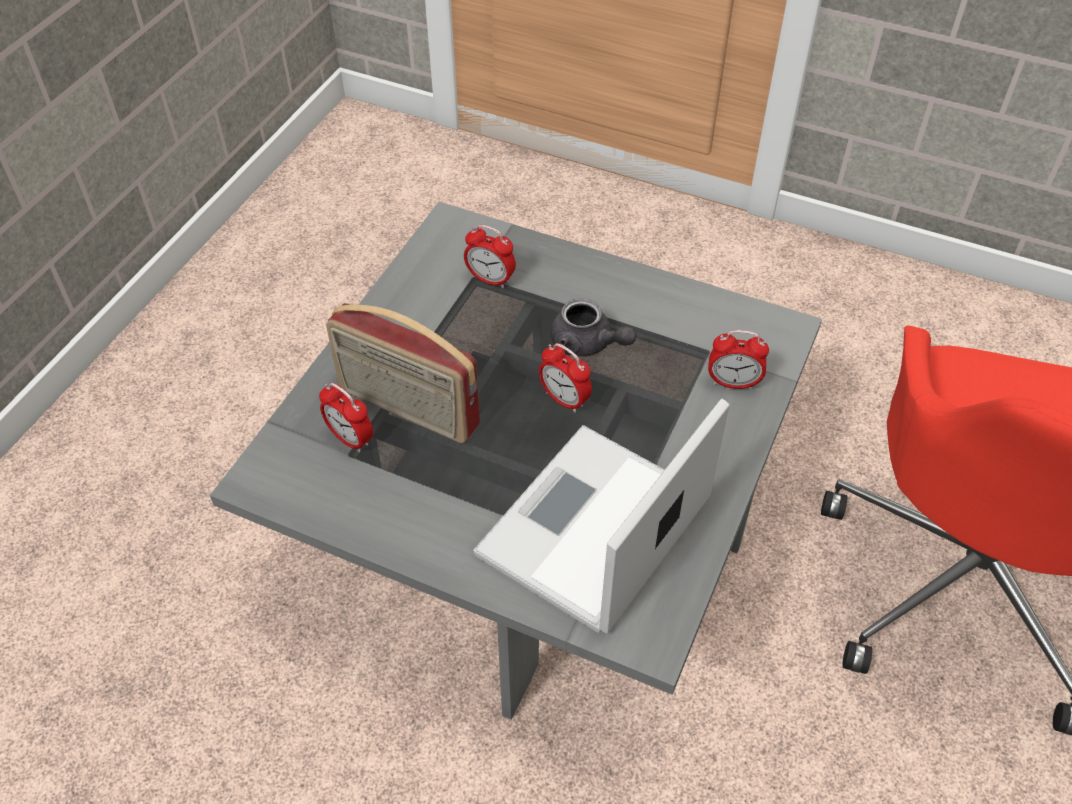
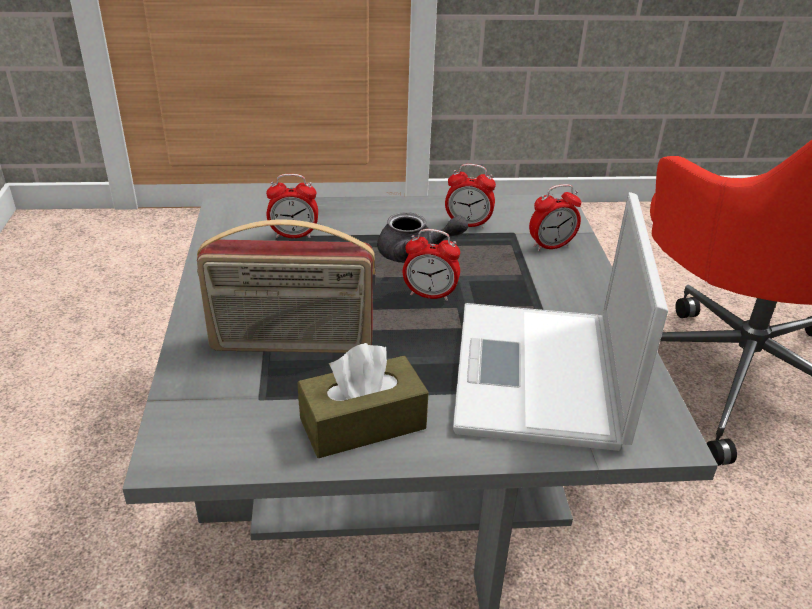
camera: 30 degrees left, 15 degrees down
alarm clock [319,383,373,453] -> alarm clock moved to [445,164,496,228]
none -> brown tissue box [298,343,429,458]

